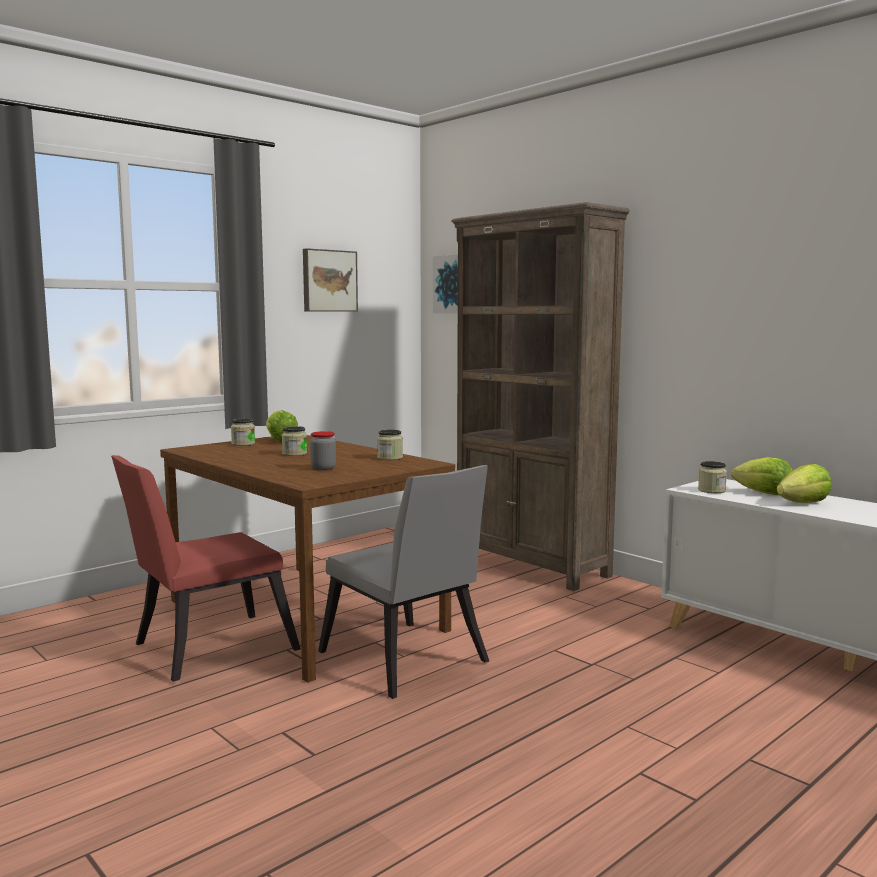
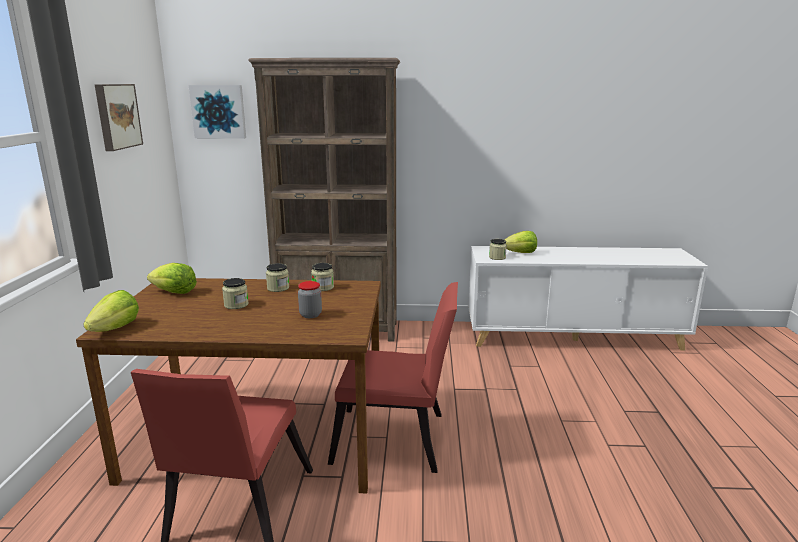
camera: 45 degrees left, 10 degrees up
jar [231,418,255,446] -> jar moved to [266,263,289,292]
grey chair [318,465,489,699] -> red chair [328,282,458,473]
lettuce [777,464,832,503] -> lettuce moved to [83,290,139,332]

